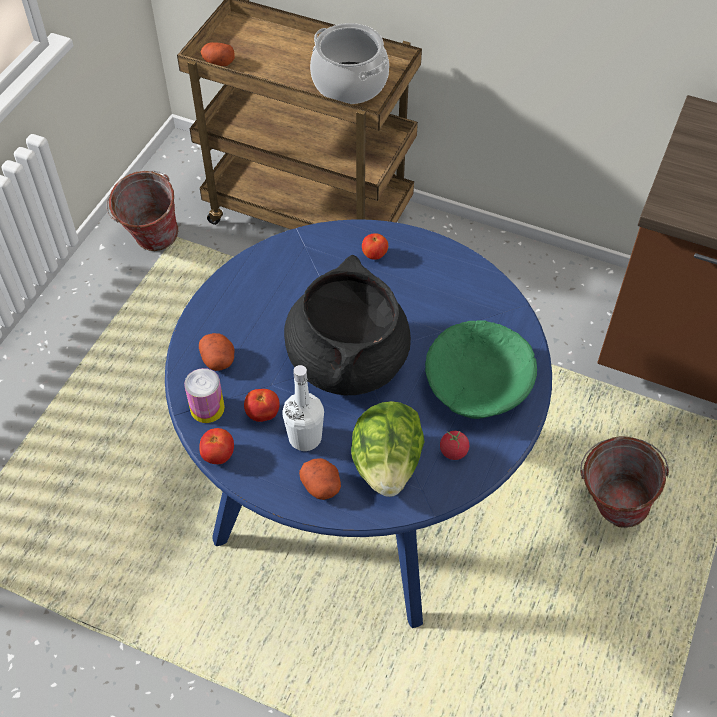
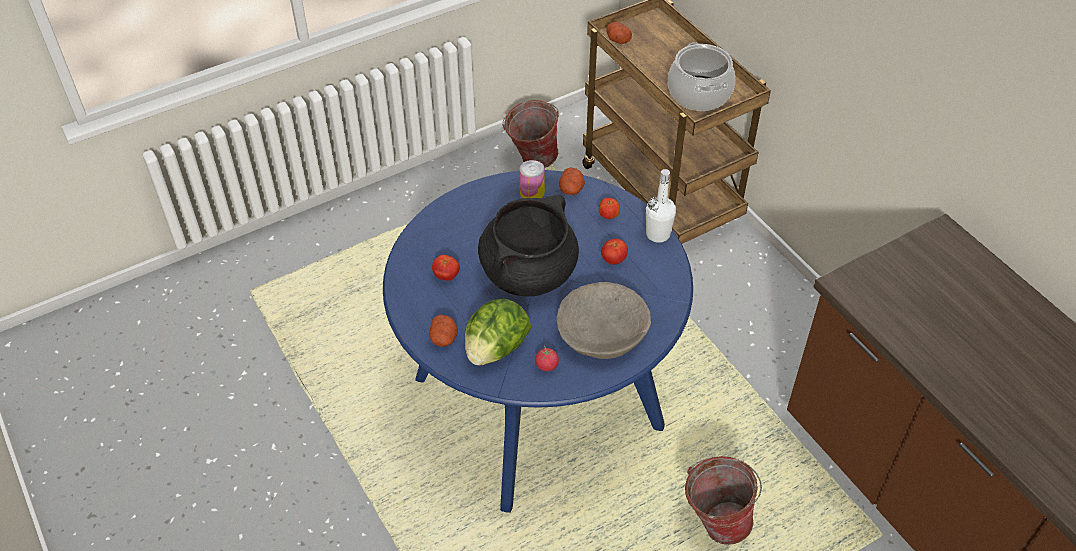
camera: 35 degrees right, 5 degrees down
can [184,368,225,423] -> can moved to [520,160,545,198]
potato [199,333,235,371] -> potato moved to [559,167,585,195]
tomato [199,428,234,464] -> tomato moved to [601,238,628,265]
white bottle [282,365,324,451] -> white bottle moved to [646,169,676,243]
green bowl [425,320,537,419] -> beige bowl [557,282,651,359]

